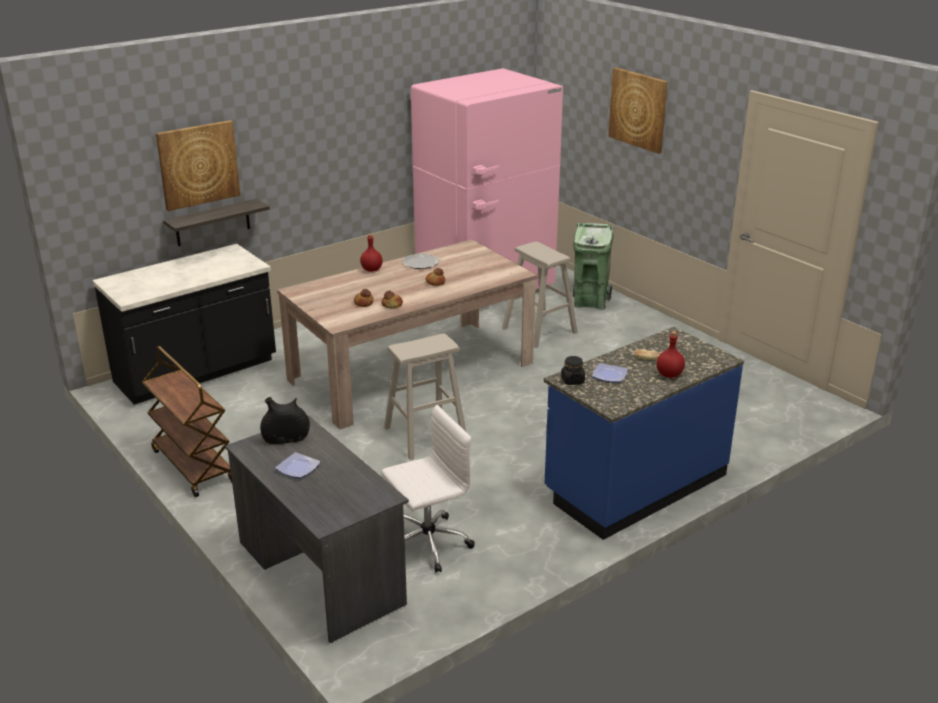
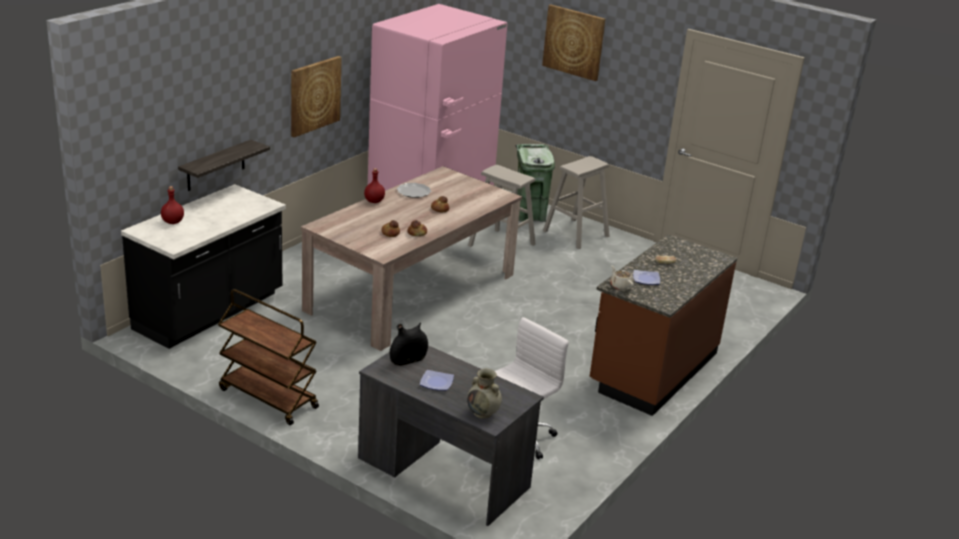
camera: 20 degrees left, 0 degrees up
picture [156,120,240,211] -> picture moved to [291,56,342,137]
beige stool [384,333,466,460] -> beige stool moved to [543,156,609,249]
blue counter [544,327,744,540] -> brown counter [590,234,737,416]
black jar [561,356,585,385] -> beige teapot [610,265,634,291]
red bottle [656,331,685,378] -> red bottle moved to [161,186,184,224]
none -> beige vase [467,369,502,419]

